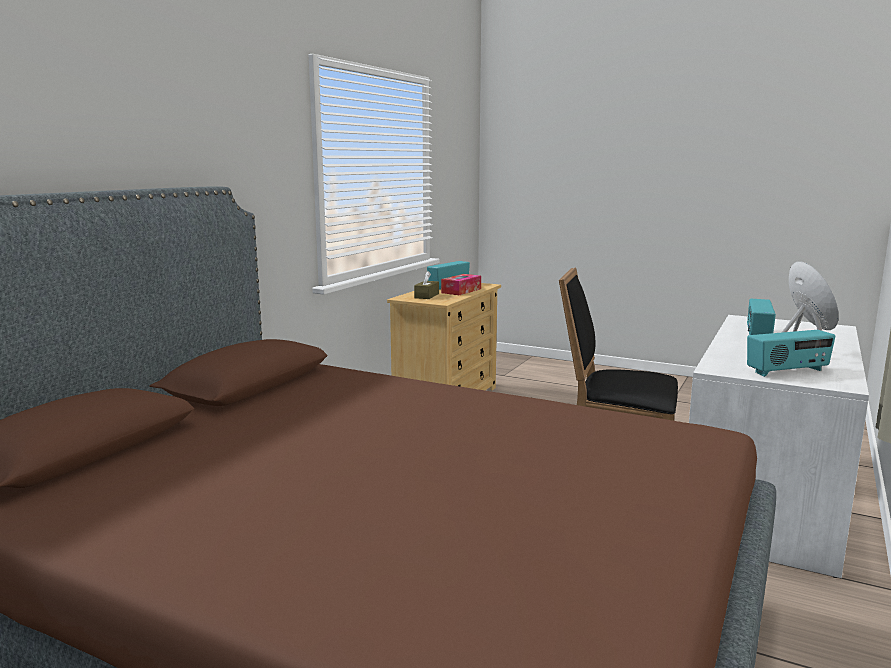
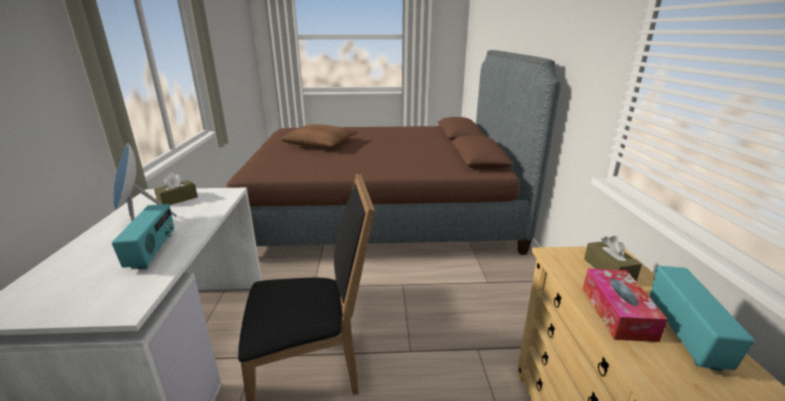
camera: 150 degrees right, 10 degrees up
radio [747,330,835,377] -> brown tissue box [154,173,198,205]
none -> brown pillow [281,124,358,147]

